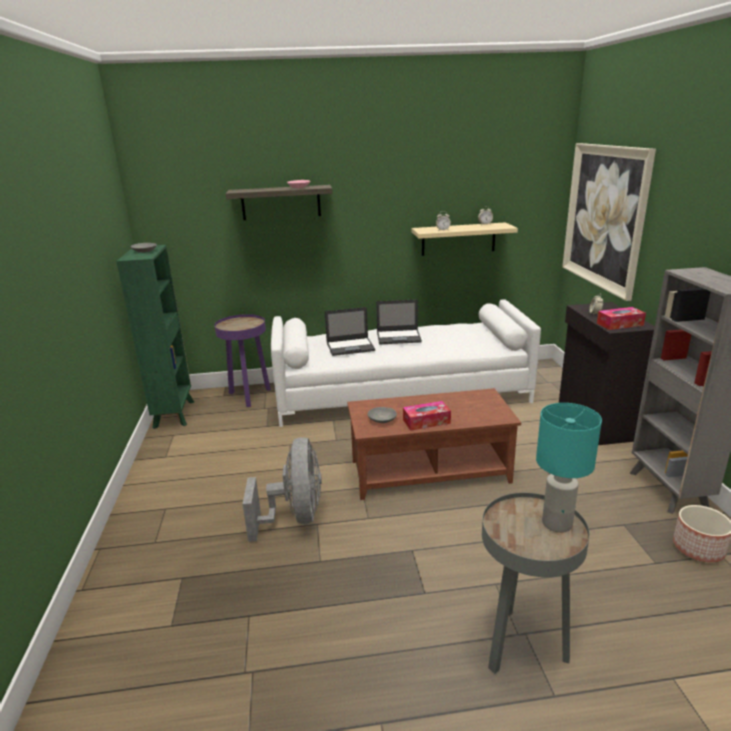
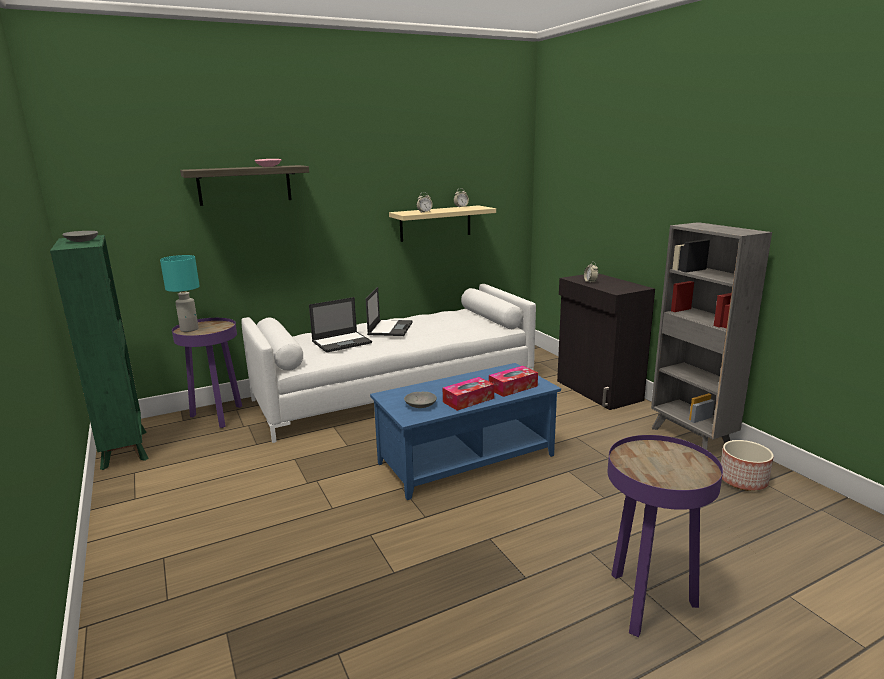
camera: 20 degrees left, 5 degrees down
grey fan [243,437,322,542] -> none
brown coffee table [347,388,521,500] -> blue coffee table [370,363,561,500]
laptop [376,299,422,344] -> laptop turned 60 degrees counterclockwise [366,287,413,336]
grey side table [482,493,590,674] -> purple side table [607,435,723,637]
turquoise table lamp [536,403,602,533] -> turquoise table lamp moved to [160,255,200,332]
picture [562,143,656,301] -> none
tissue box [597,307,646,330] -> tissue box moved to [489,366,538,397]

